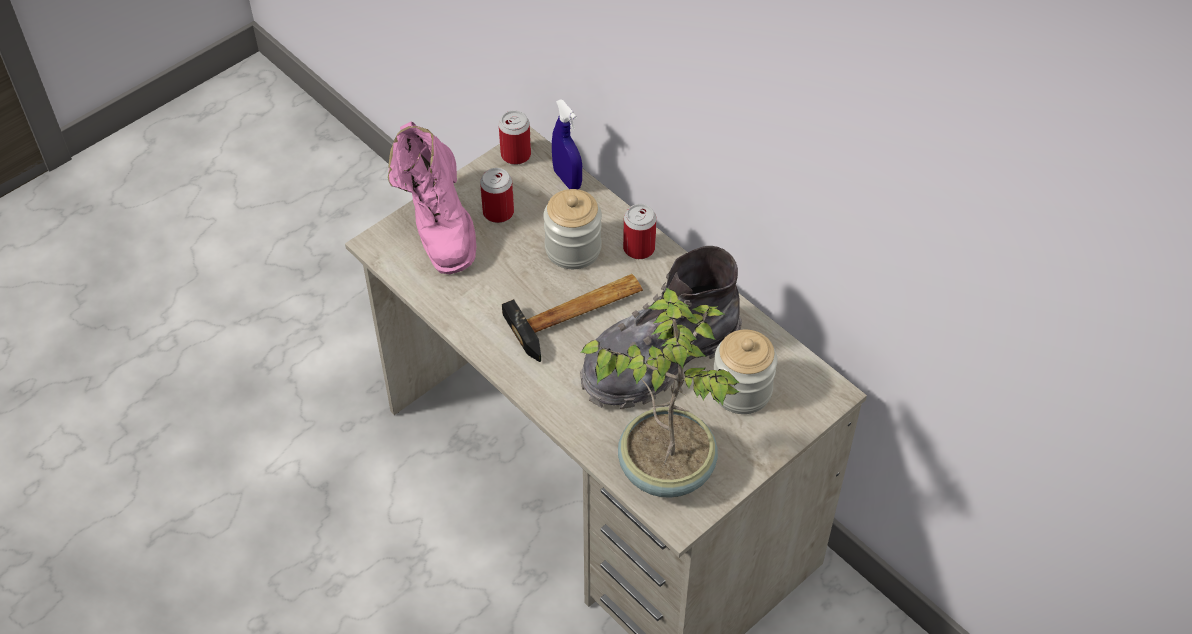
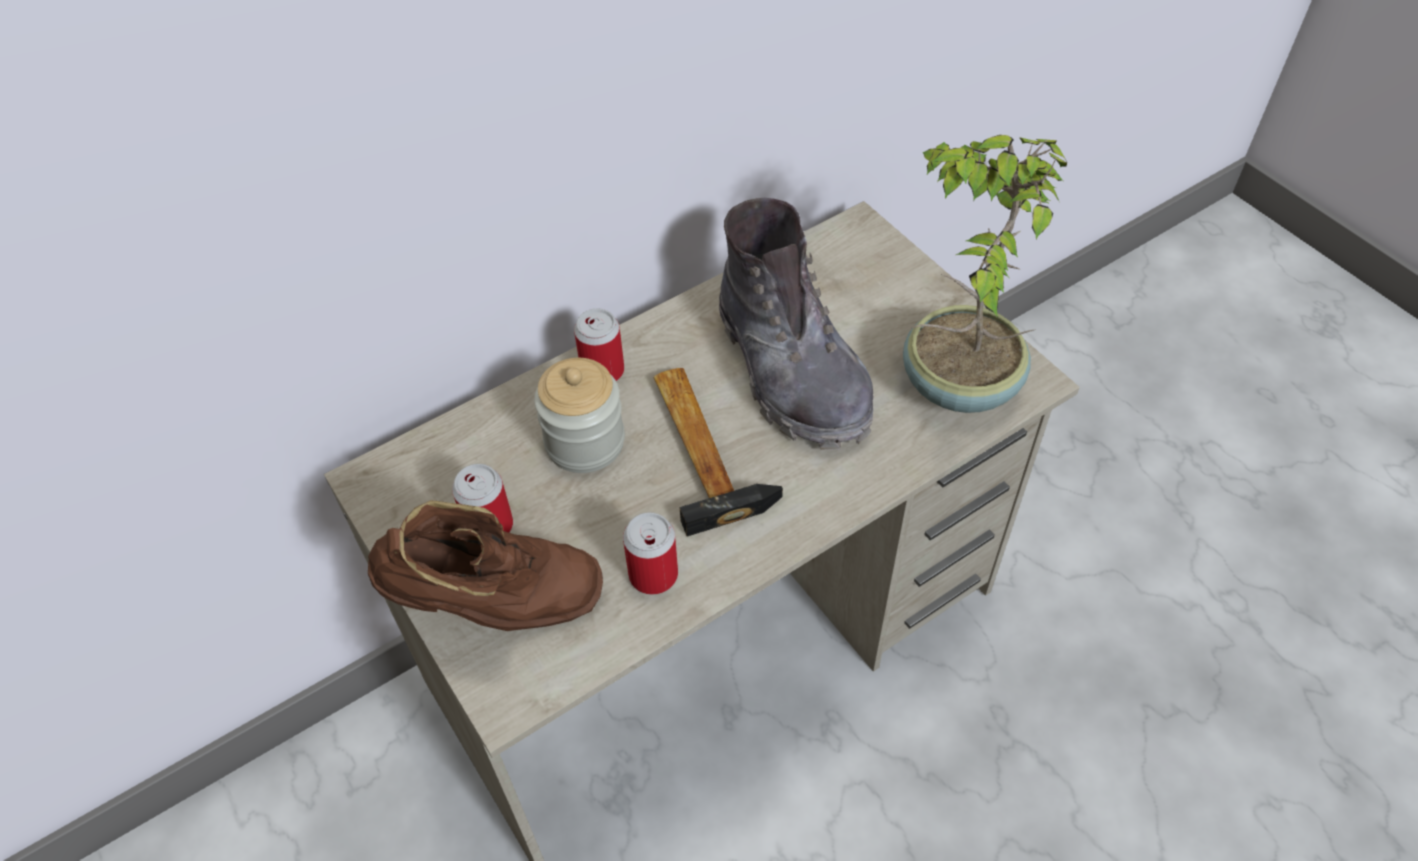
camera: 80 degrees left, 0 degrees up
pink boot [388,121,476,274] -> brown boot [368,500,603,631]
can [499,110,531,165] -> can moved to [623,512,678,595]
blue spray bottle [552,99,582,190] -> none
jar [714,330,777,414] -> none

